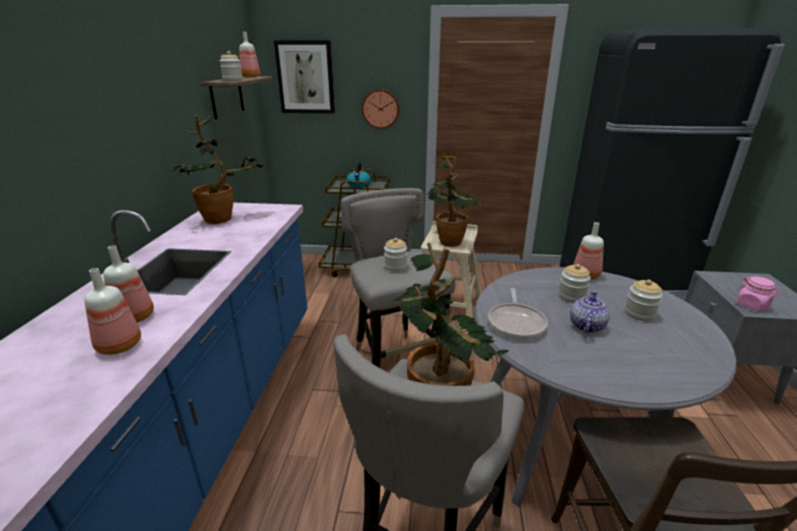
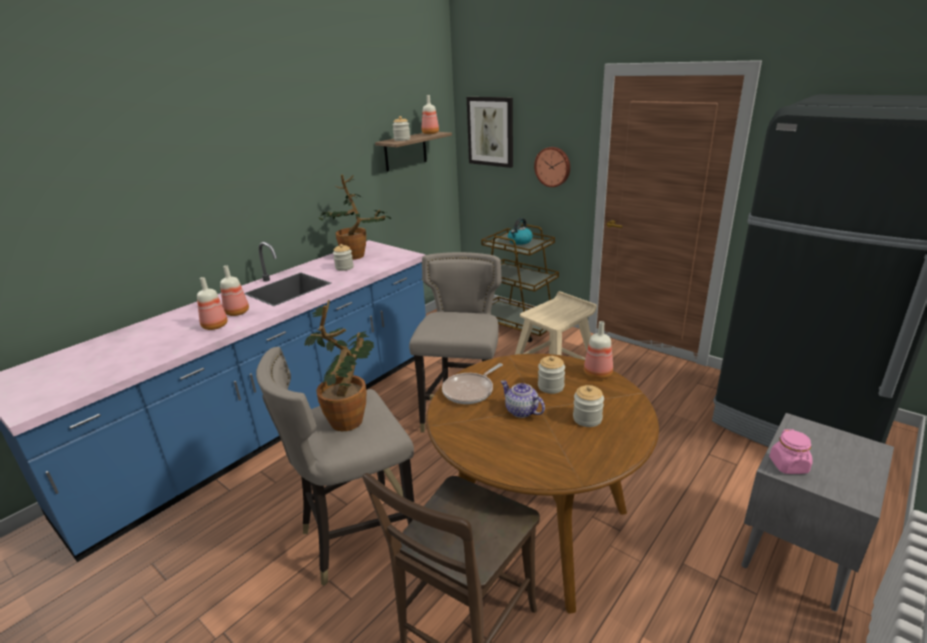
camera: 35 degrees right, 0 degrees up
jar [384,238,407,271] -> jar moved to [333,244,354,271]
potted plant [426,157,484,247] -> none
grey dining table [475,267,737,506] -> brown dining table [426,354,659,614]
teapot [570,291,609,333] -> teapot turned 105 degrees counterclockwise [501,380,545,418]

